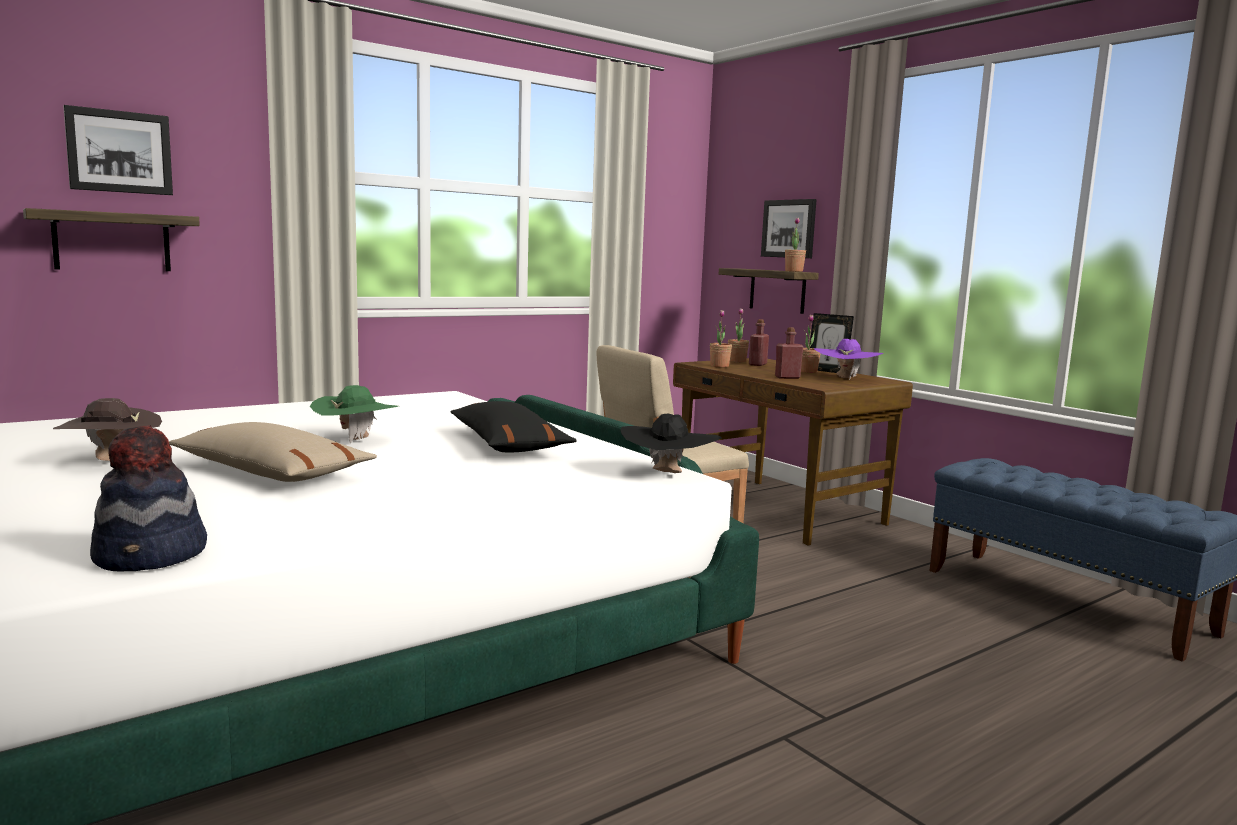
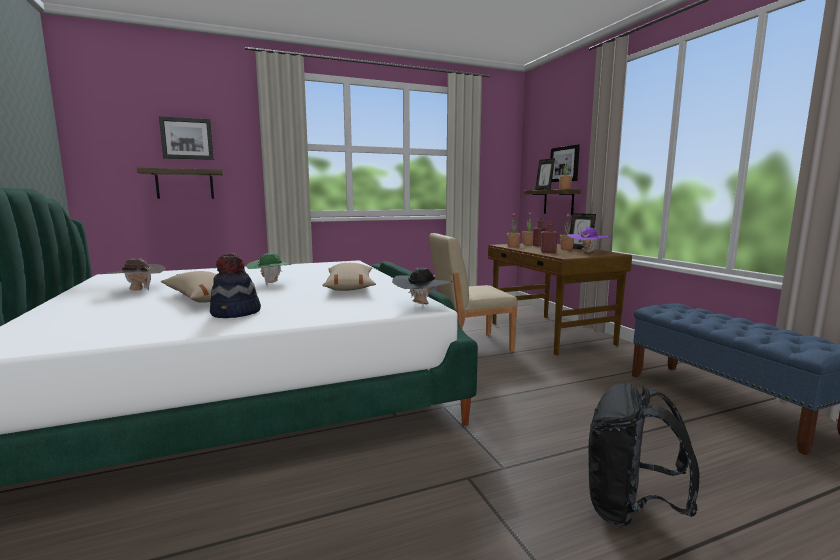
camera: 15 degrees right, 0 degrees up
hat [90,425,207,571] -> hat moved to [210,253,261,318]
black pillow [450,401,576,453] -> beige pillow [322,263,376,291]
none -> picture frame [535,158,555,190]
none -> black backpack [589,383,700,528]

